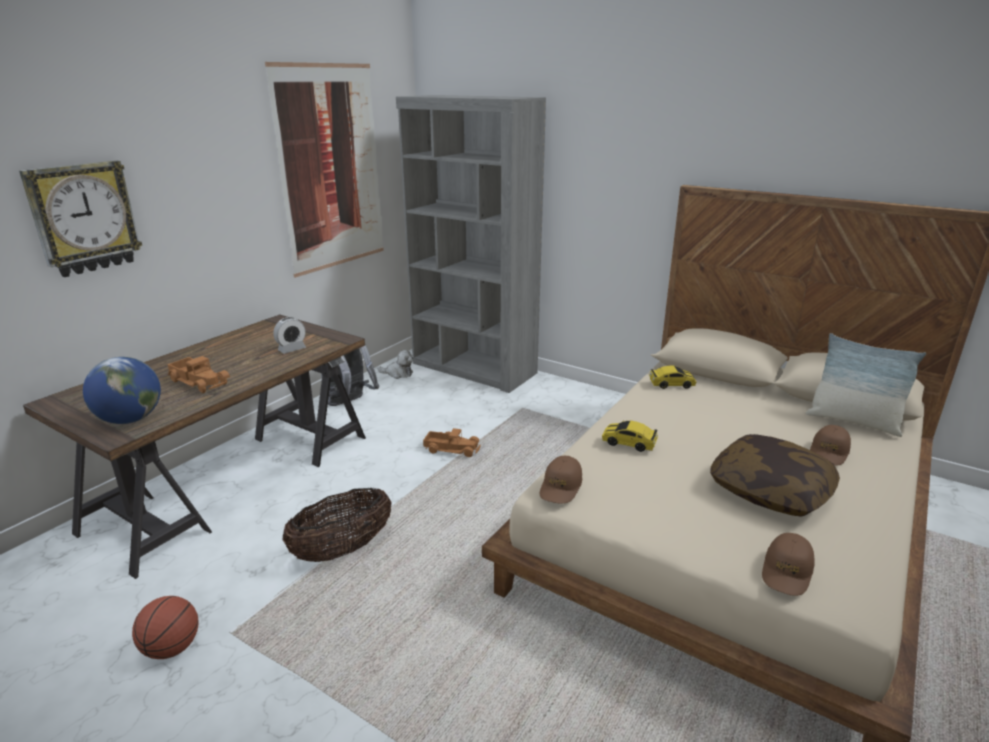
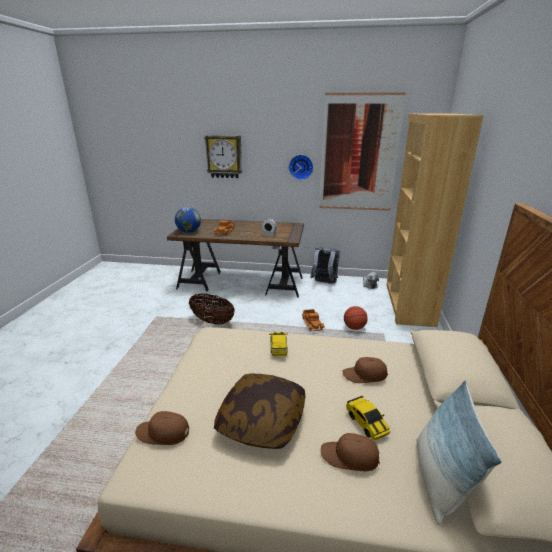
camera: 65 degrees right, 0 degrees up
basketball [132,596,199,659] -> basketball moved to [344,306,368,330]
grey bookcase [396,95,546,393] -> brown bookcase [387,113,484,327]
brown cap [540,456,582,504] -> brown cap moved to [343,357,388,383]
toy car [649,366,696,389] -> toy car moved to [346,396,390,441]
none -> wall clock [289,155,313,180]

